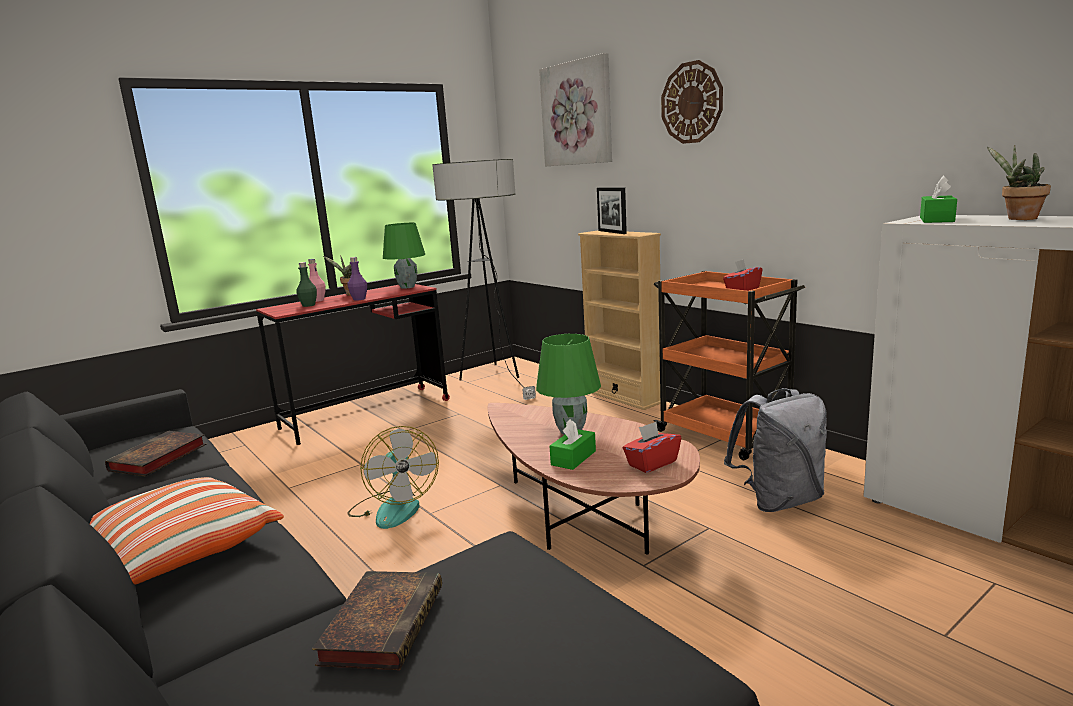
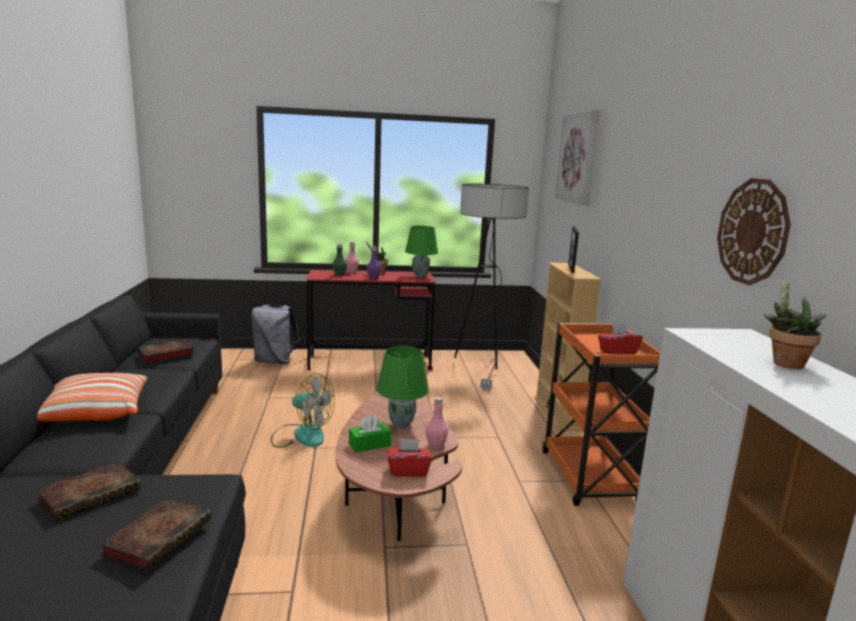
camera: 30 degrees right, 0 degrees up
fan [347,426,439,529] -> fan turned 75 degrees counterclockwise [271,373,335,448]
wall clock [661,60,723,144] -> wall clock moved to [717,178,791,285]
grey backpack [724,388,827,512] -> grey backpack moved to [251,303,300,364]
green tissue box [920,176,957,223] -> none
none -> book [99,498,211,571]
none -> pink bottle [425,397,449,449]

